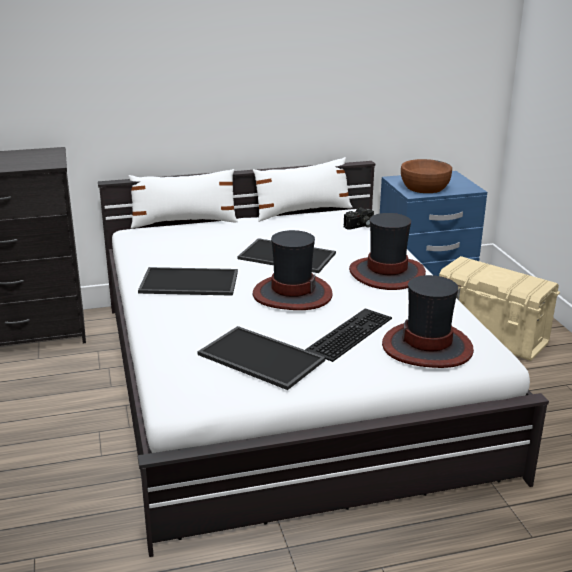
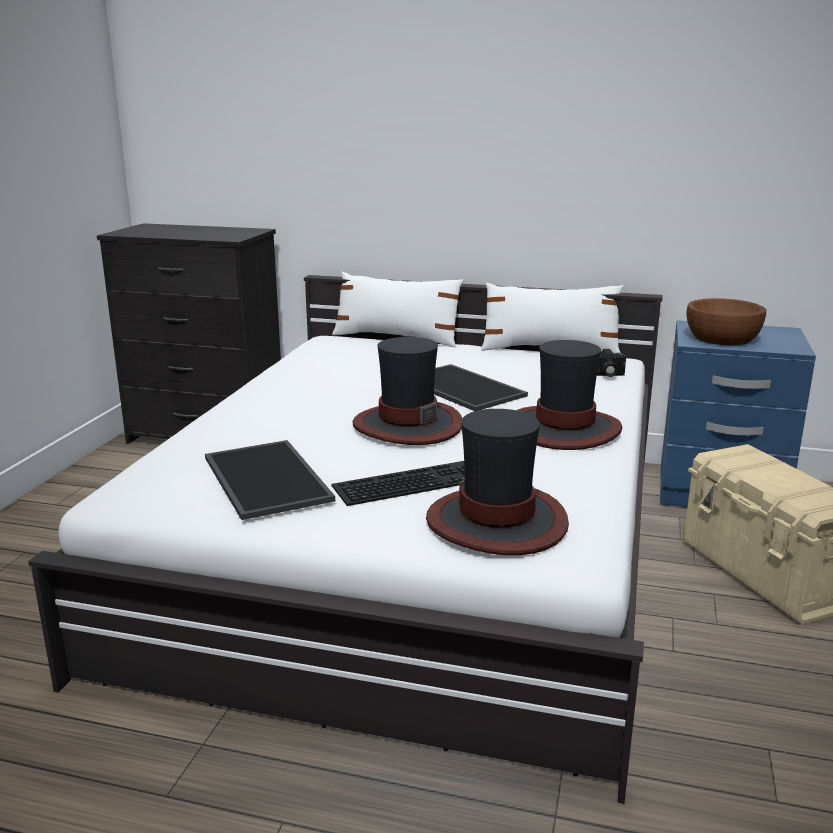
camera: 30 degrees right, 5 degrees down
tray [138,267,238,296] -> none

